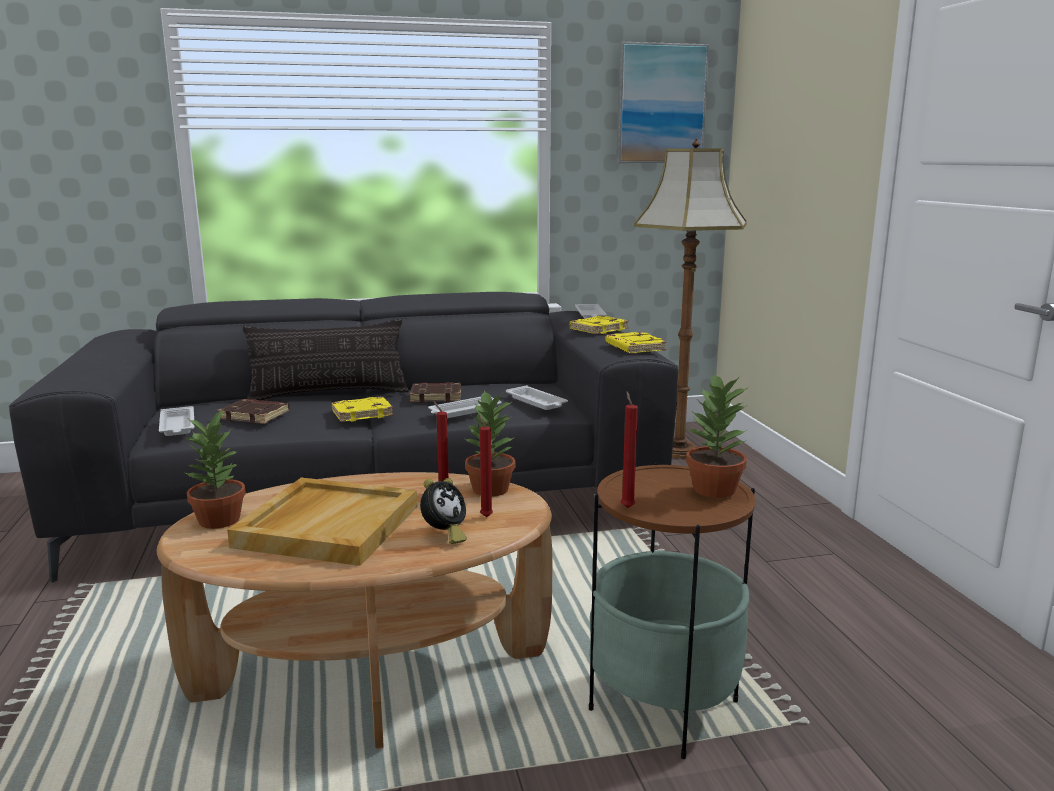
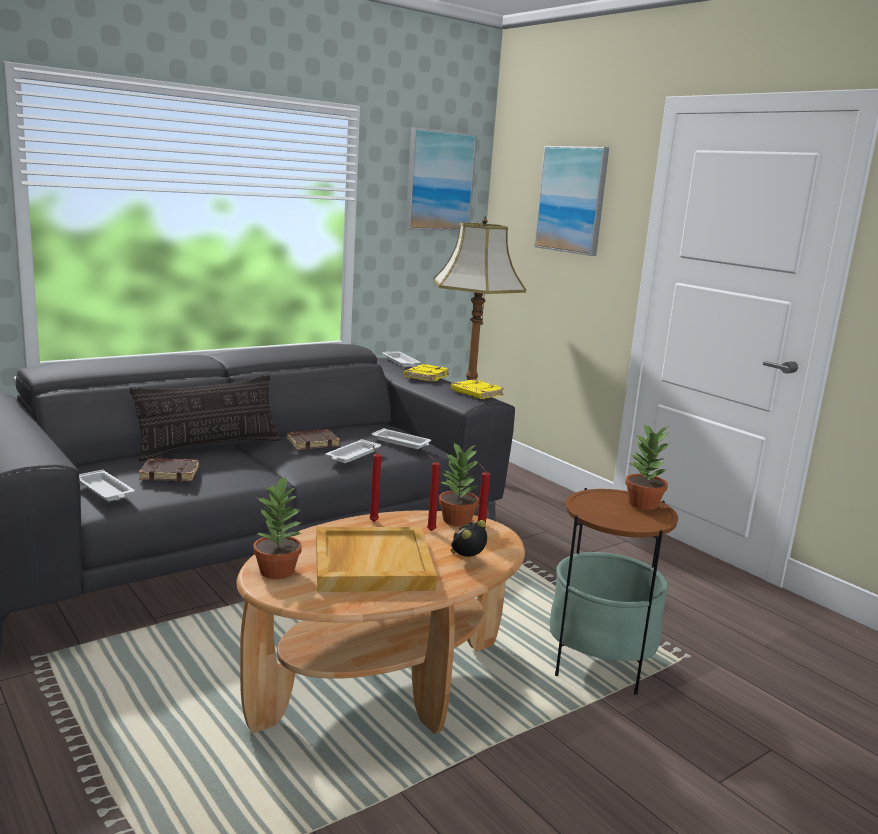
camera: 25 degrees left, 0 degrees up
yellow book [332,396,393,422] -> none
alarm clock [420,478,467,544] -> alarm clock turned 150 degrees counterclockwise [451,520,487,557]
red candle [621,391,638,508] -> red candle moved to [369,445,381,522]
none -> picture [534,146,609,256]

